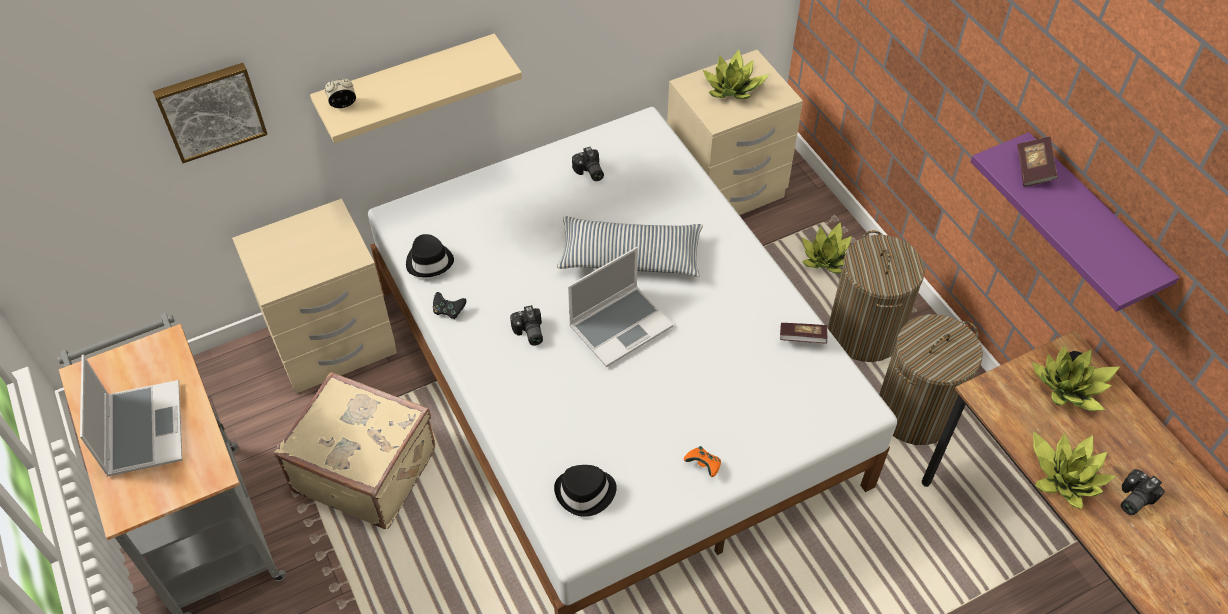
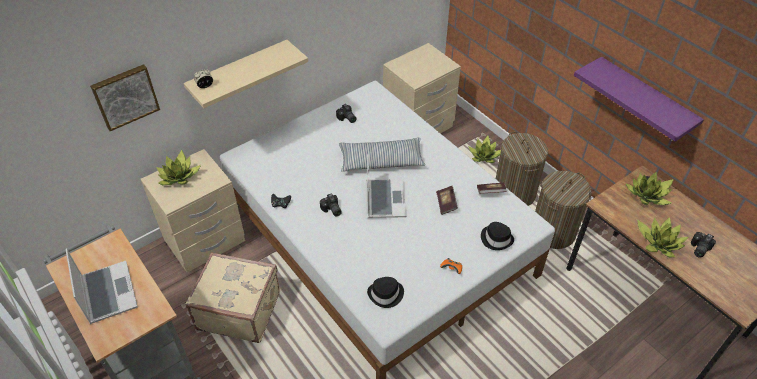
camera: 10 degrees left, 5 degrees down
black hat [406,234,454,277] -> black hat moved to [481,222,514,250]
laptop [568,247,673,367] -> laptop turned 45 degrees counterclockwise [367,154,406,218]
potted plant [702,49,769,99] -> potted plant moved to [156,150,201,185]
book [1017,136,1058,187] -> book moved to [436,186,458,215]

